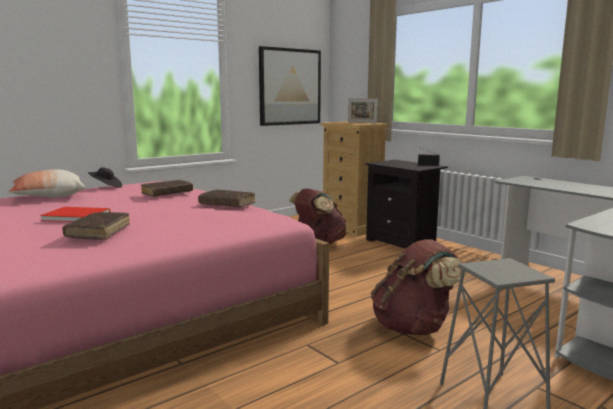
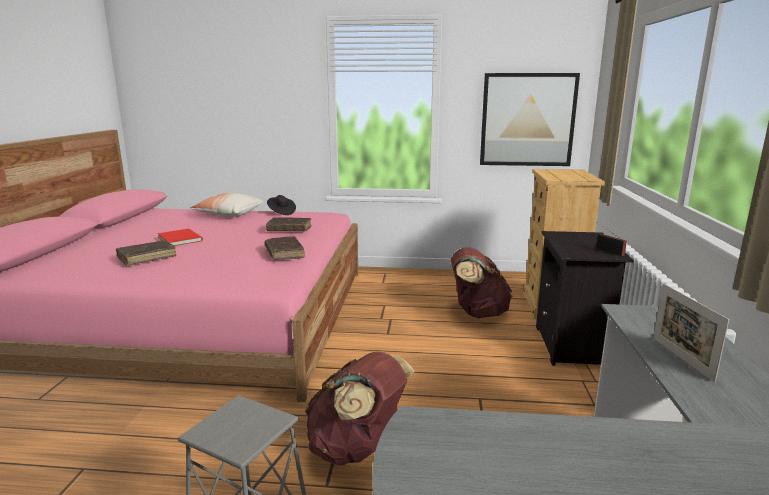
camera: 45 degrees right, 5 degrees up
picture frame [348,98,378,124] -> picture frame moved to [653,283,729,382]

